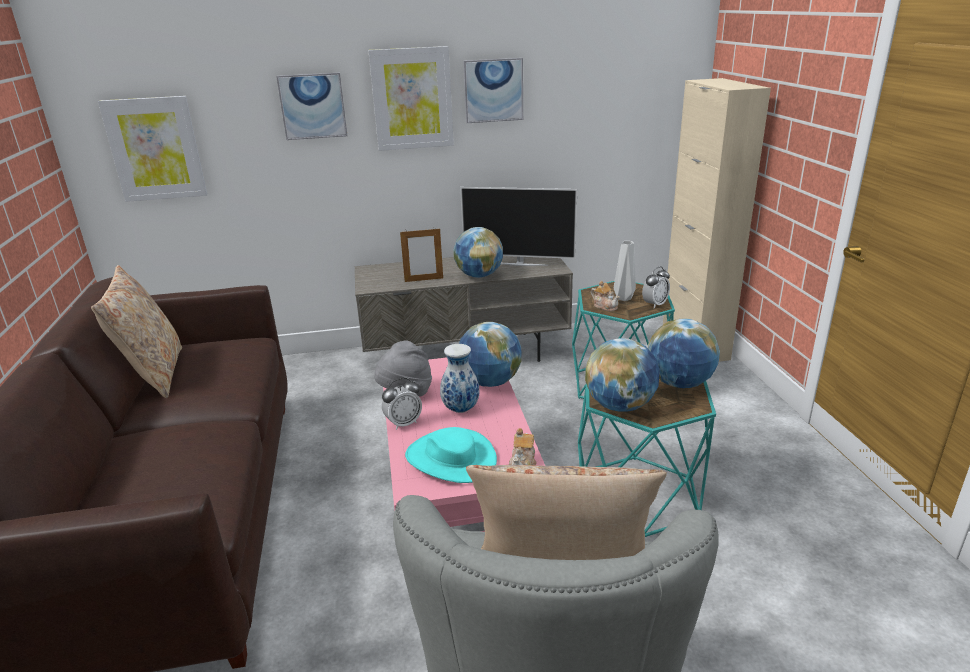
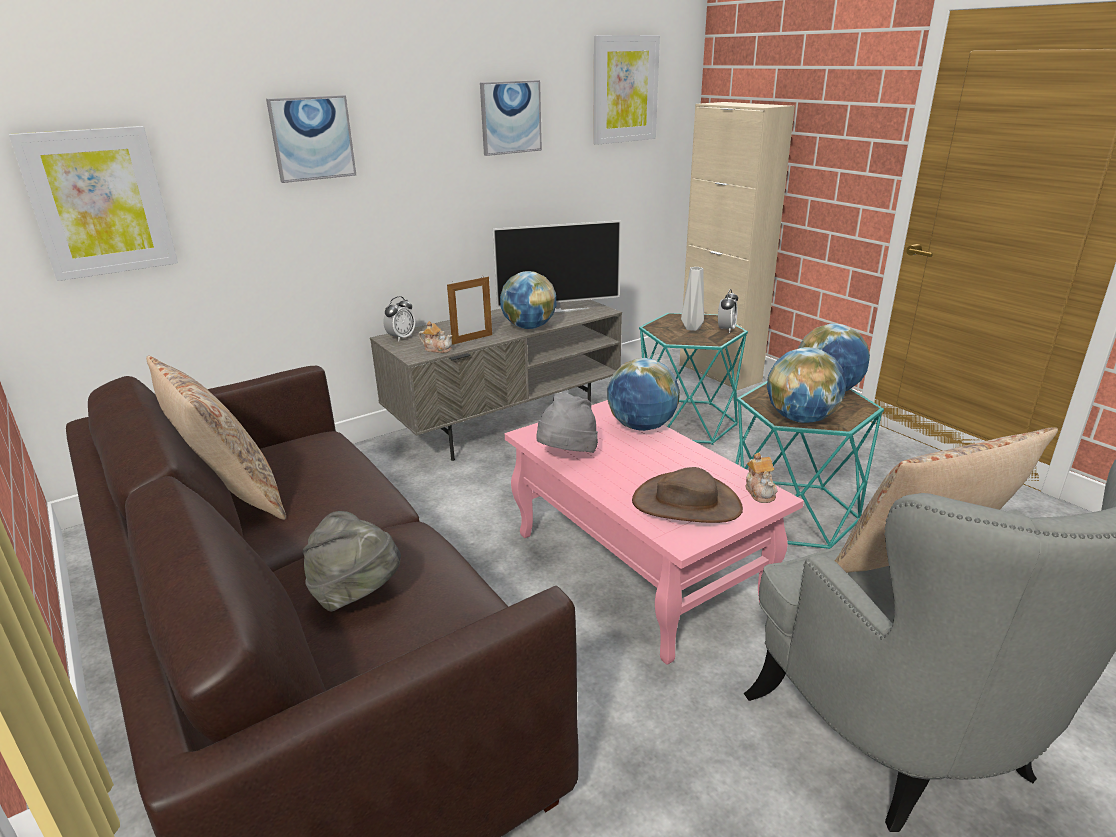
camera: 25 degrees left, 0 degrees up
picture [368,46,454,151] -> picture moved to [593,35,660,145]
alarm clock [382,378,422,430] -> alarm clock moved to [383,296,415,341]
turquoise hat [405,427,497,483] -> brown hat [632,467,743,523]
vase [440,344,479,413] -> none
teapot [591,281,620,312] -> teapot moved to [418,321,452,353]
none -> grey hat [303,511,401,612]

